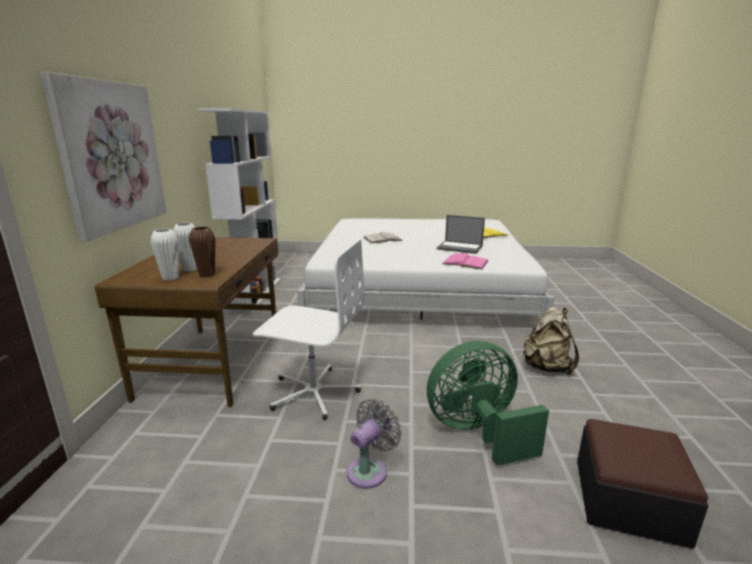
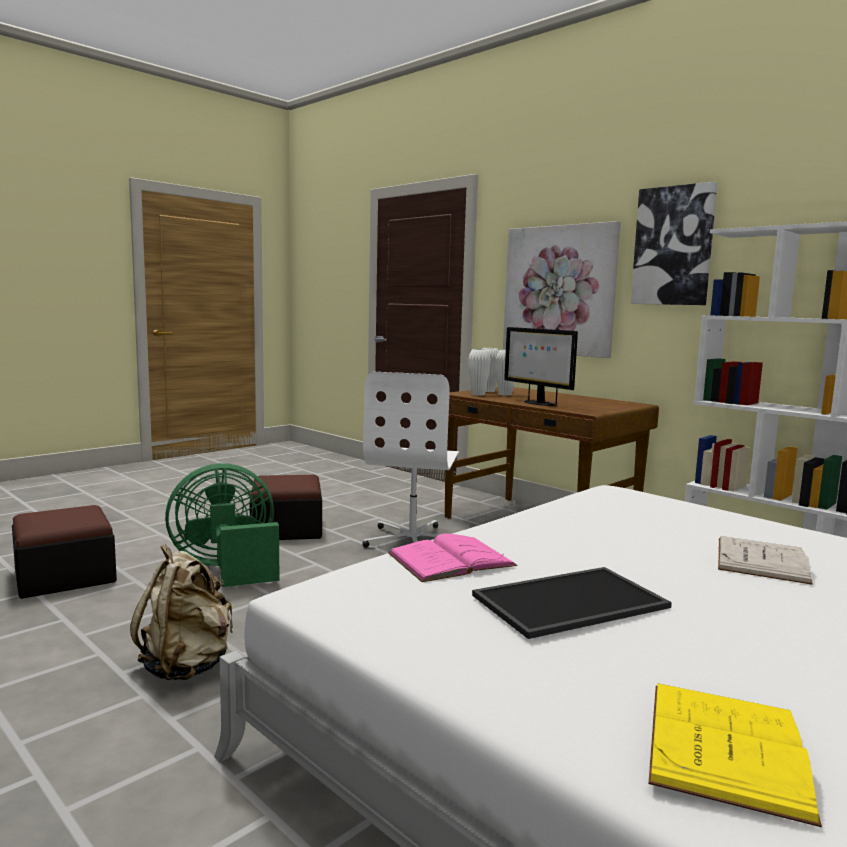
camera: 130 degrees right, 10 degrees down
brown vase [189,227,215,277] -> white vase [468,349,491,396]
white office chair [253,239,365,420] -> white office chair turned 45 degrees counterclockwise [363,371,459,548]
grey fan [347,399,402,489] -> ottoman [250,475,322,540]
green fan [427,341,549,465] -> green fan turned 135 degrees counterclockwise [165,463,280,587]
laptop [437,215,485,254] -> tray [472,567,672,639]
none -> monitor [504,327,578,406]
none -> picture [630,181,717,305]

